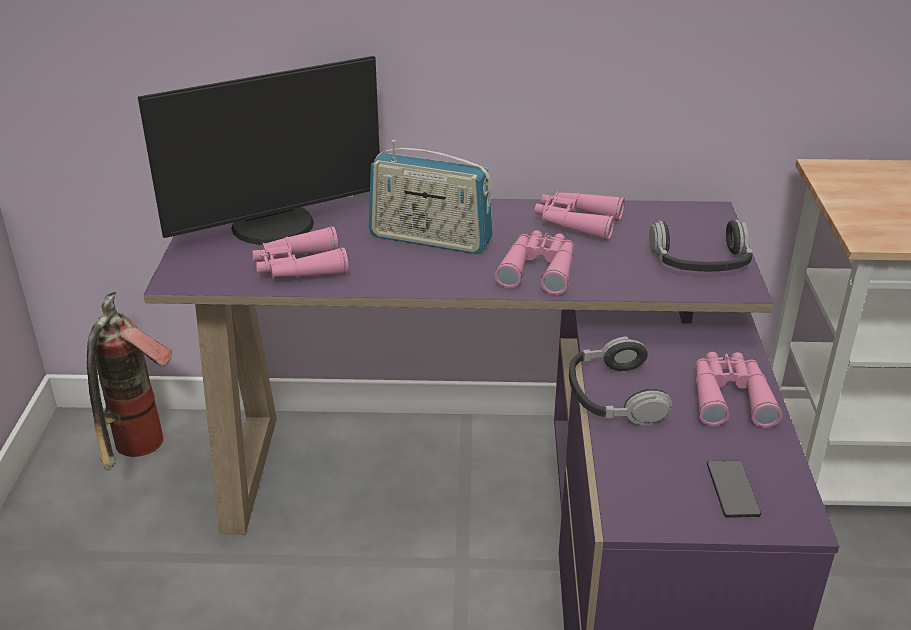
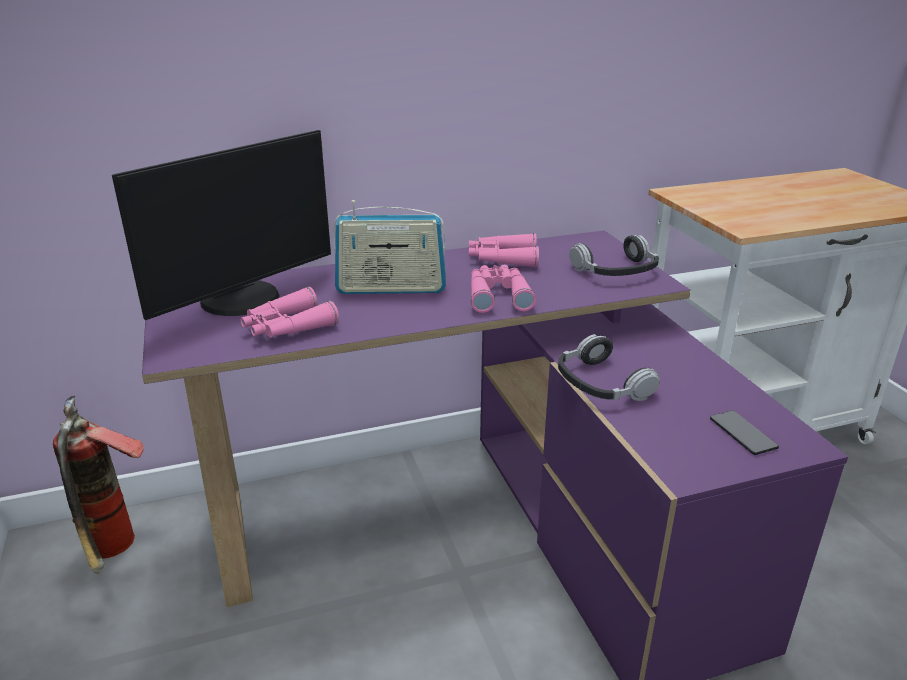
camera: 20 degrees left, 5 degrees down
pink binoculars [695,352,782,428] -> none

